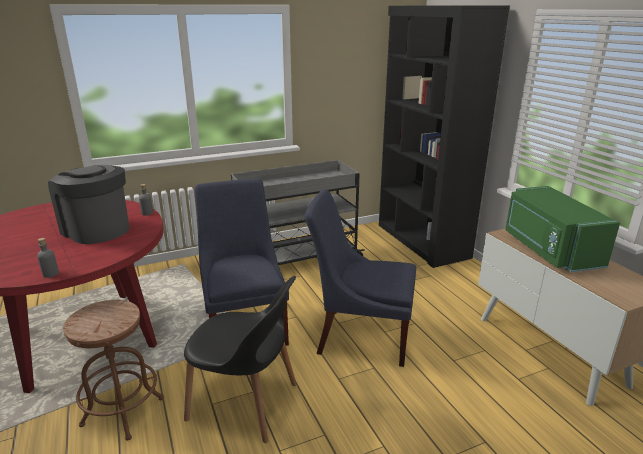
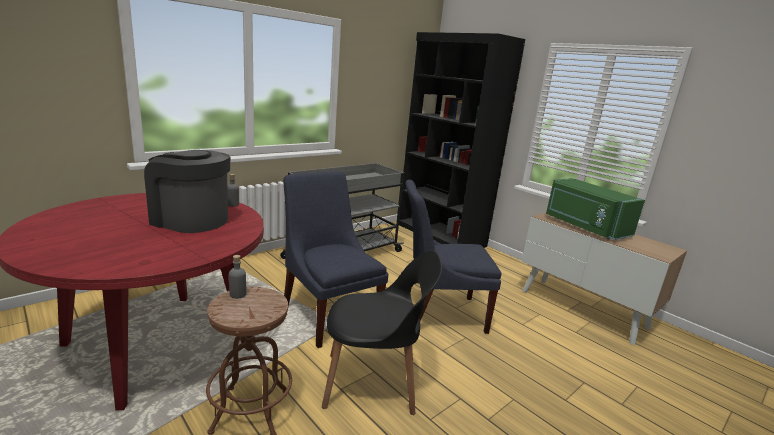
camera: 20 degrees left, 5 degrees down
grey bottle [37,238,59,278] -> grey bottle moved to [229,255,246,299]

